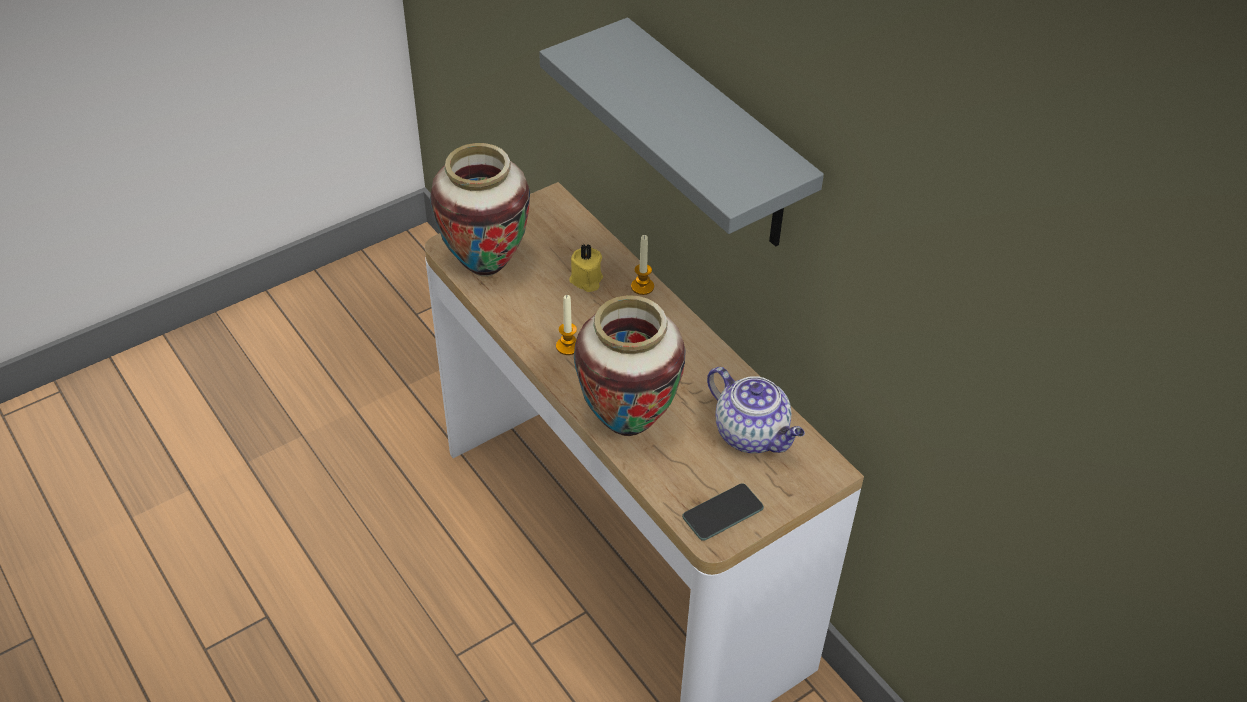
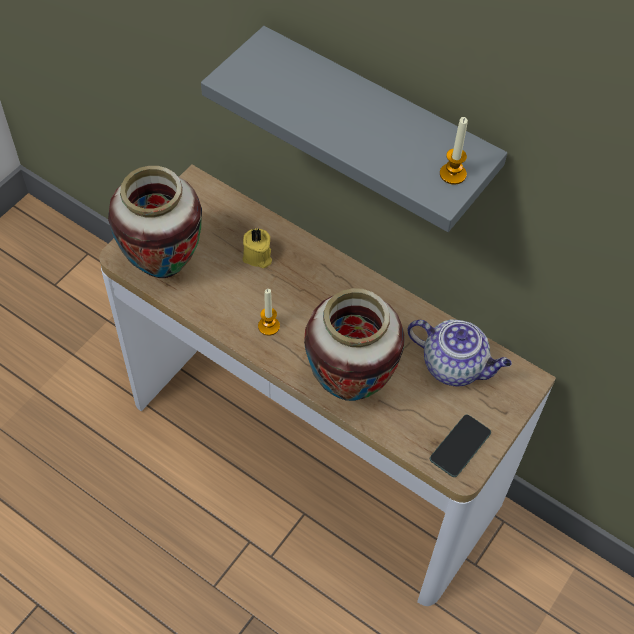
camera: 20 degrees left, 10 degrees up
candle [631,235,654,295] -> candle moved to [440,117,468,184]

